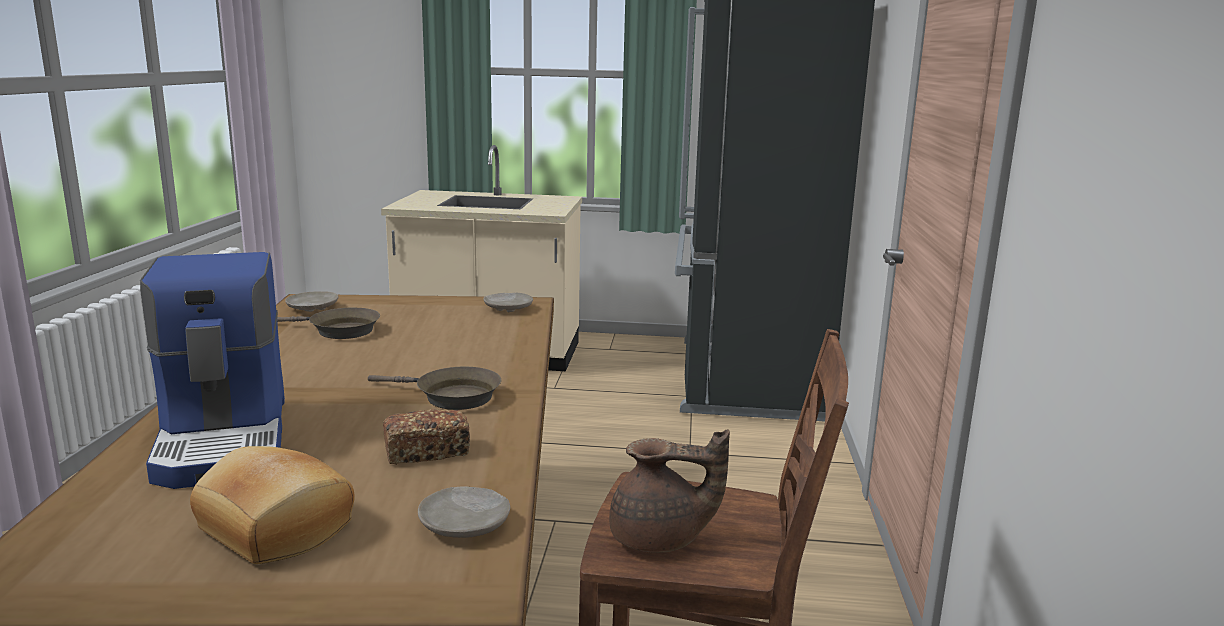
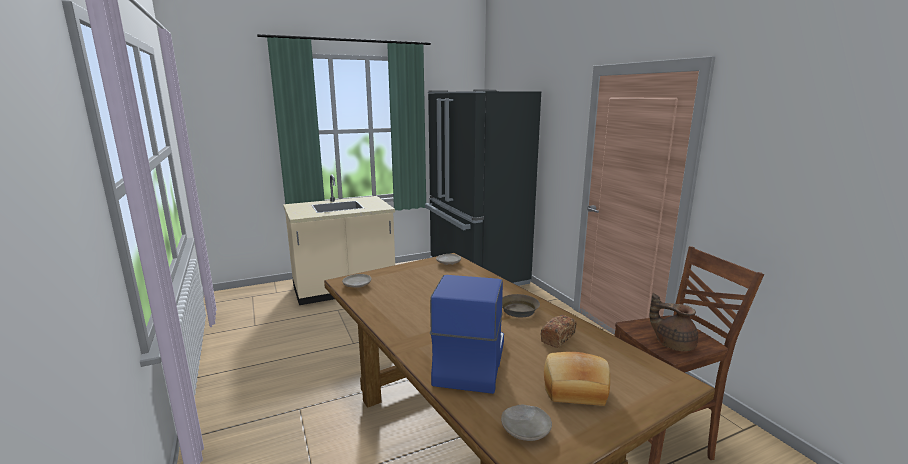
camera: 30 degrees left, 0 degrees up
coffee machine [140,252,285,489] -> coffee machine turned 120 degrees counterclockwise [430,275,504,394]
brown frying pan [277,308,380,339] -> none
beige plate [418,486,510,538] -> beige plate moved to [501,405,552,441]
brown teapot [609,429,730,553] -> brown teapot turned 120 degrees counterclockwise [650,293,698,351]

